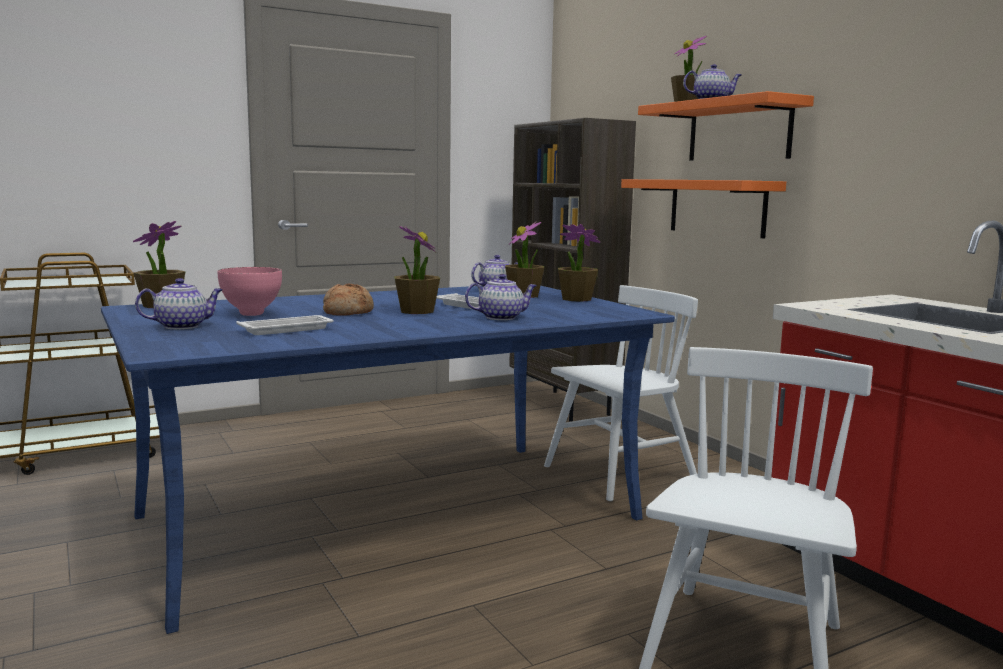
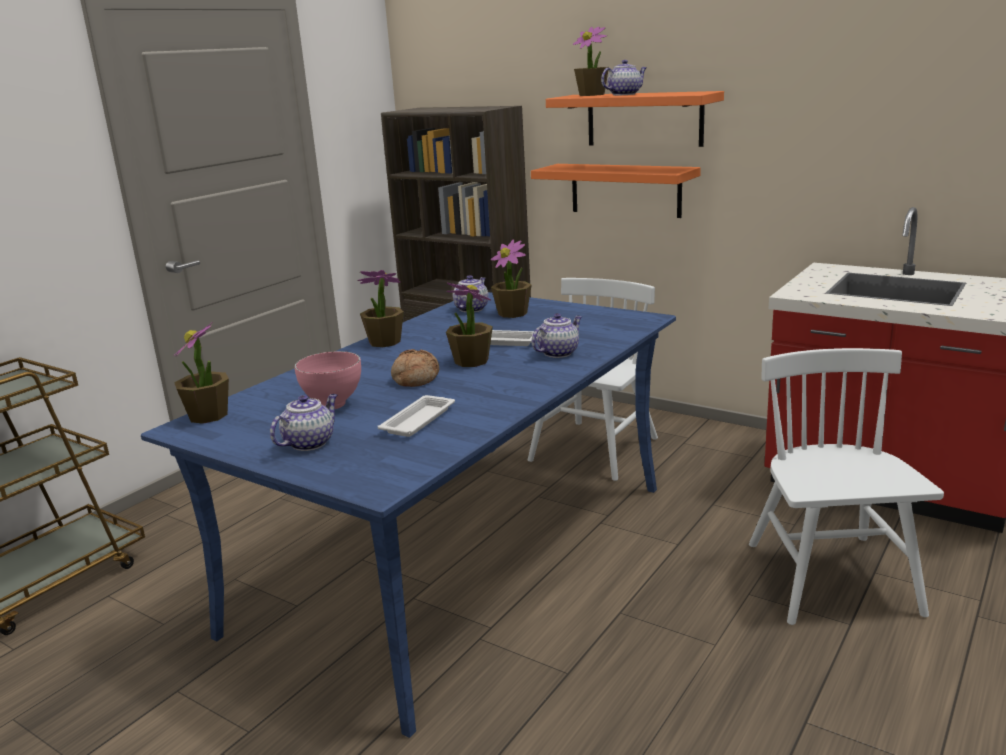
camera: 25 degrees left, 10 degrees up
potted plant [558,224,601,302] -> potted plant moved to [357,270,404,347]

